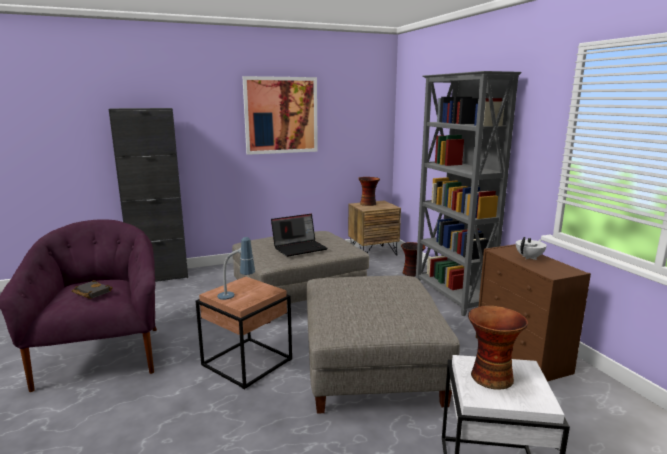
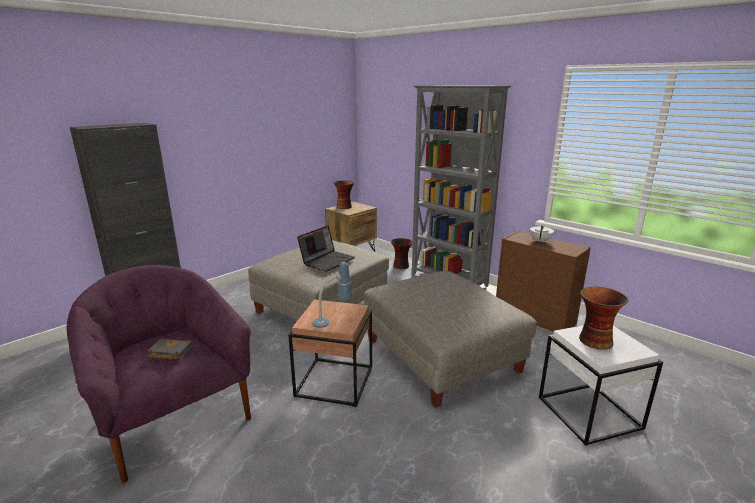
camera: 25 degrees left, 5 degrees up
picture [242,76,318,155] -> none

